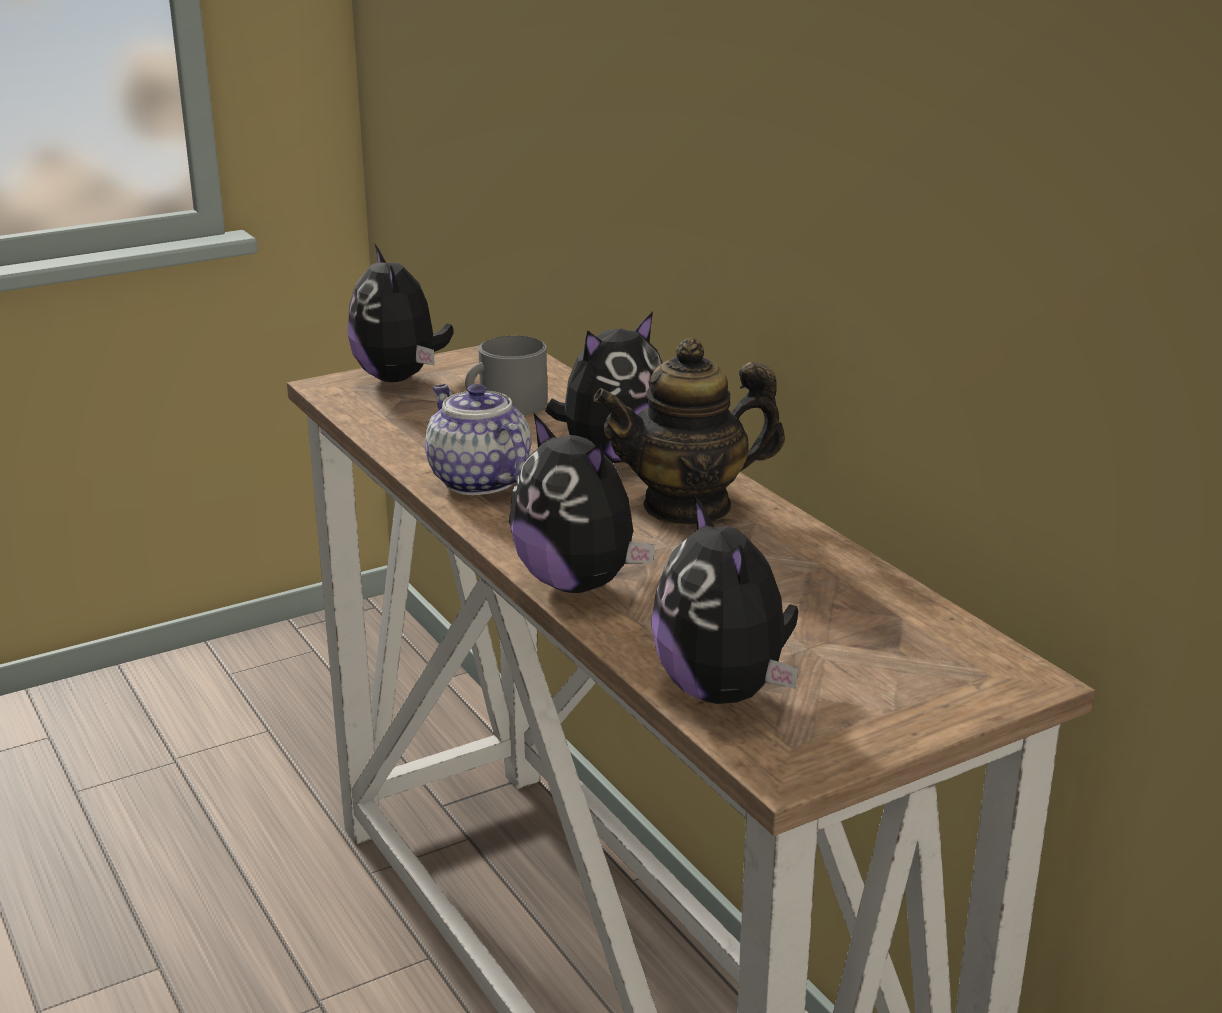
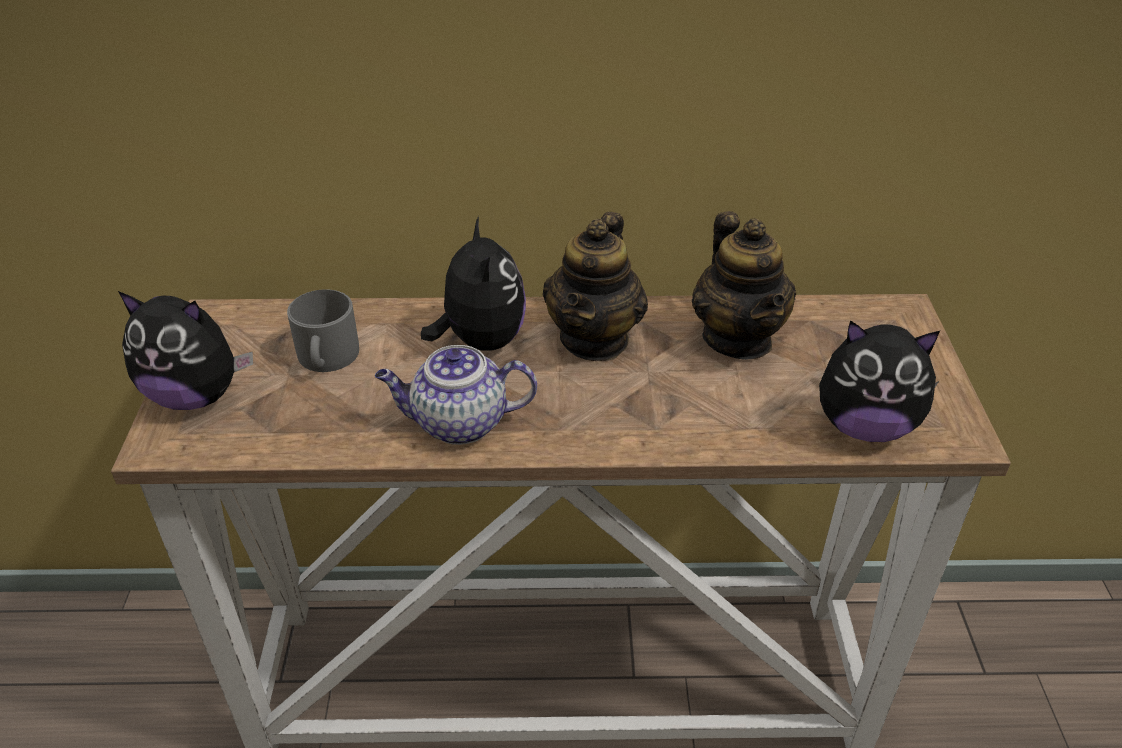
camera: 60 degrees left, 15 degrees up
plush toy [509,414,655,593] -> none
none -> teapot [692,211,796,360]

